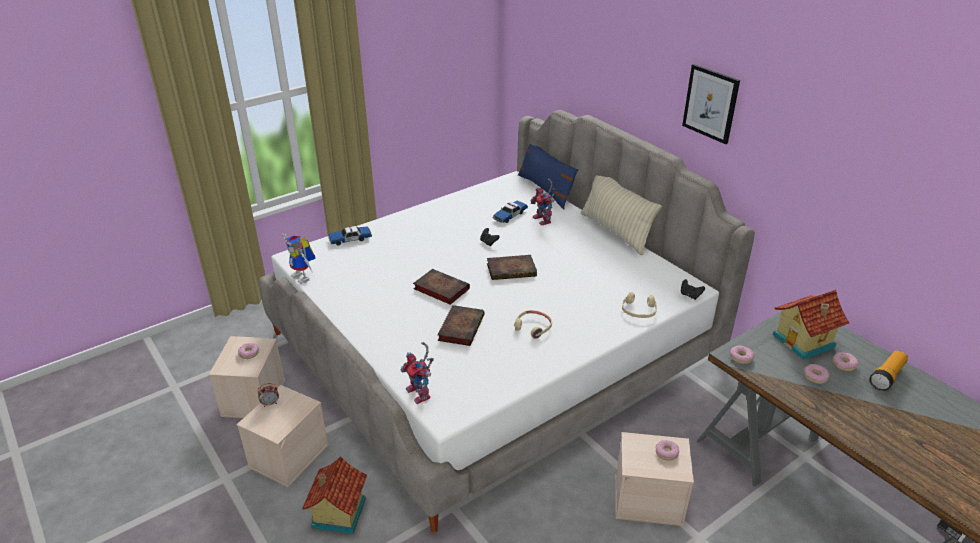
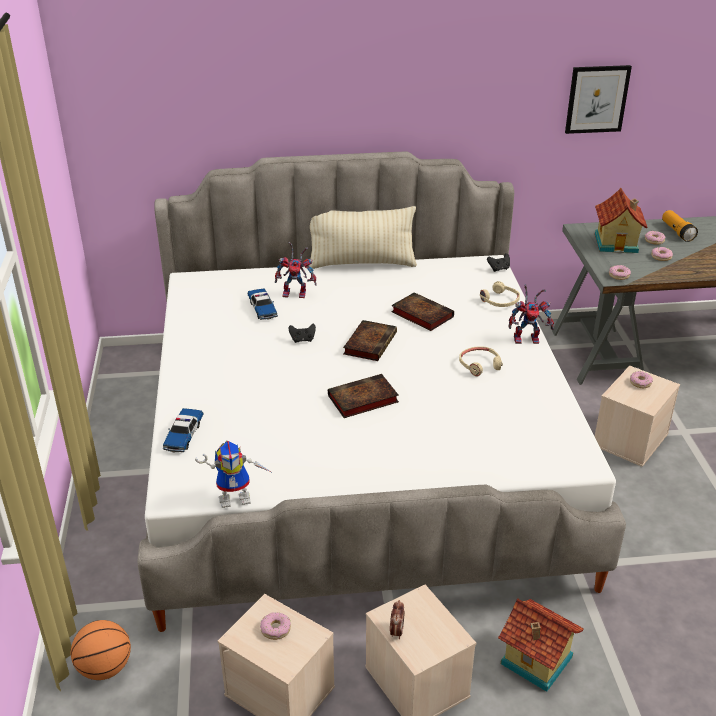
camera: 60 degrees left, 0 degrees up
toy robot [400,342,433,404] -> toy robot moved to [509,284,554,344]
book [437,305,484,346] -> book moved to [391,292,454,331]
blue pillow [518,144,578,209] -> none
picture [682,64,740,144] -> picture moved to [565,65,632,134]
none -> basketball [71,620,131,680]

